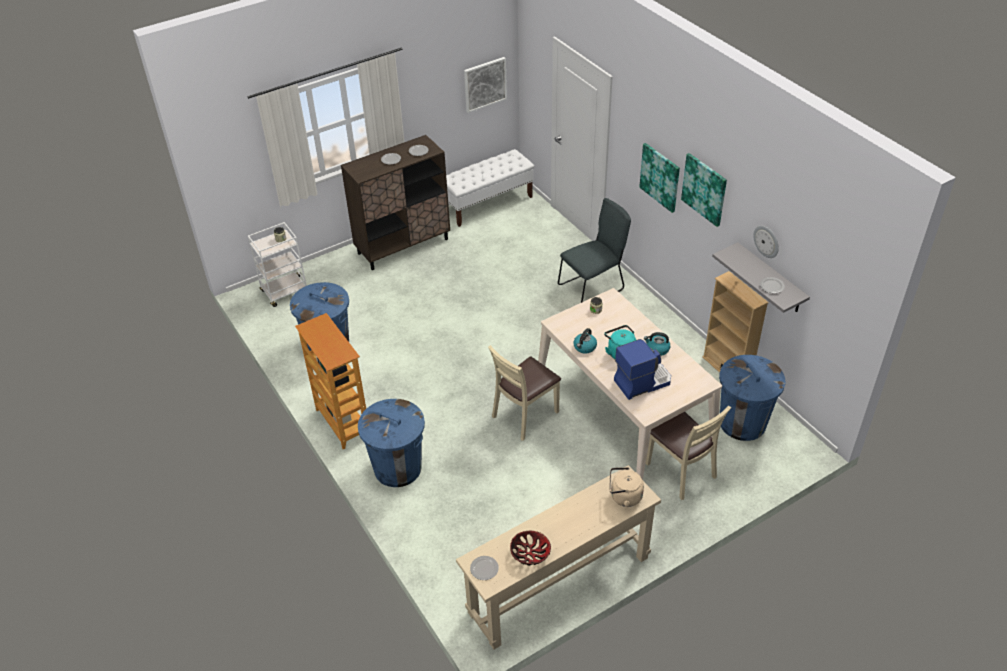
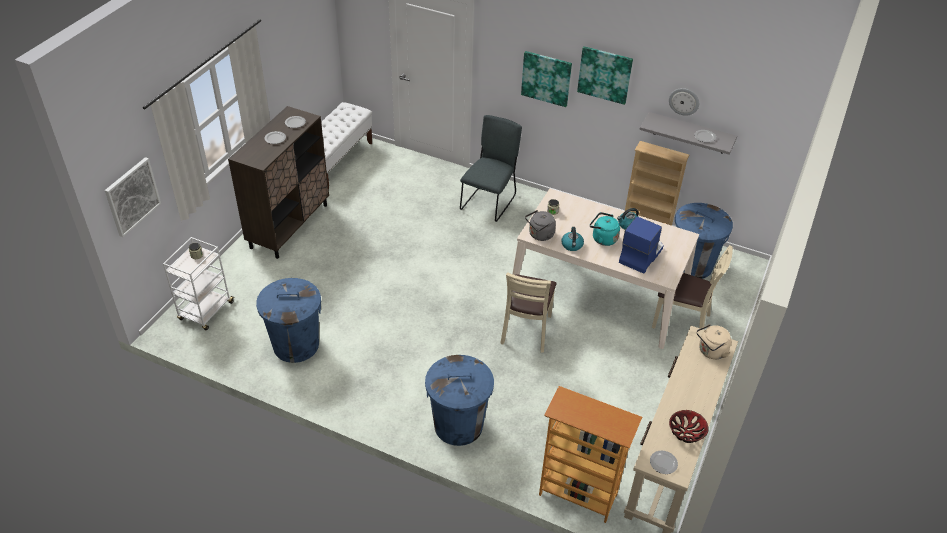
camera: 35 degrees left, 0 degrees up
bookcase [295,313,366,449] -> bookcase moved to [539,386,642,523]
picture [464,57,507,113] -> picture moved to [105,157,161,237]
none -> grey kettle [525,210,556,241]

